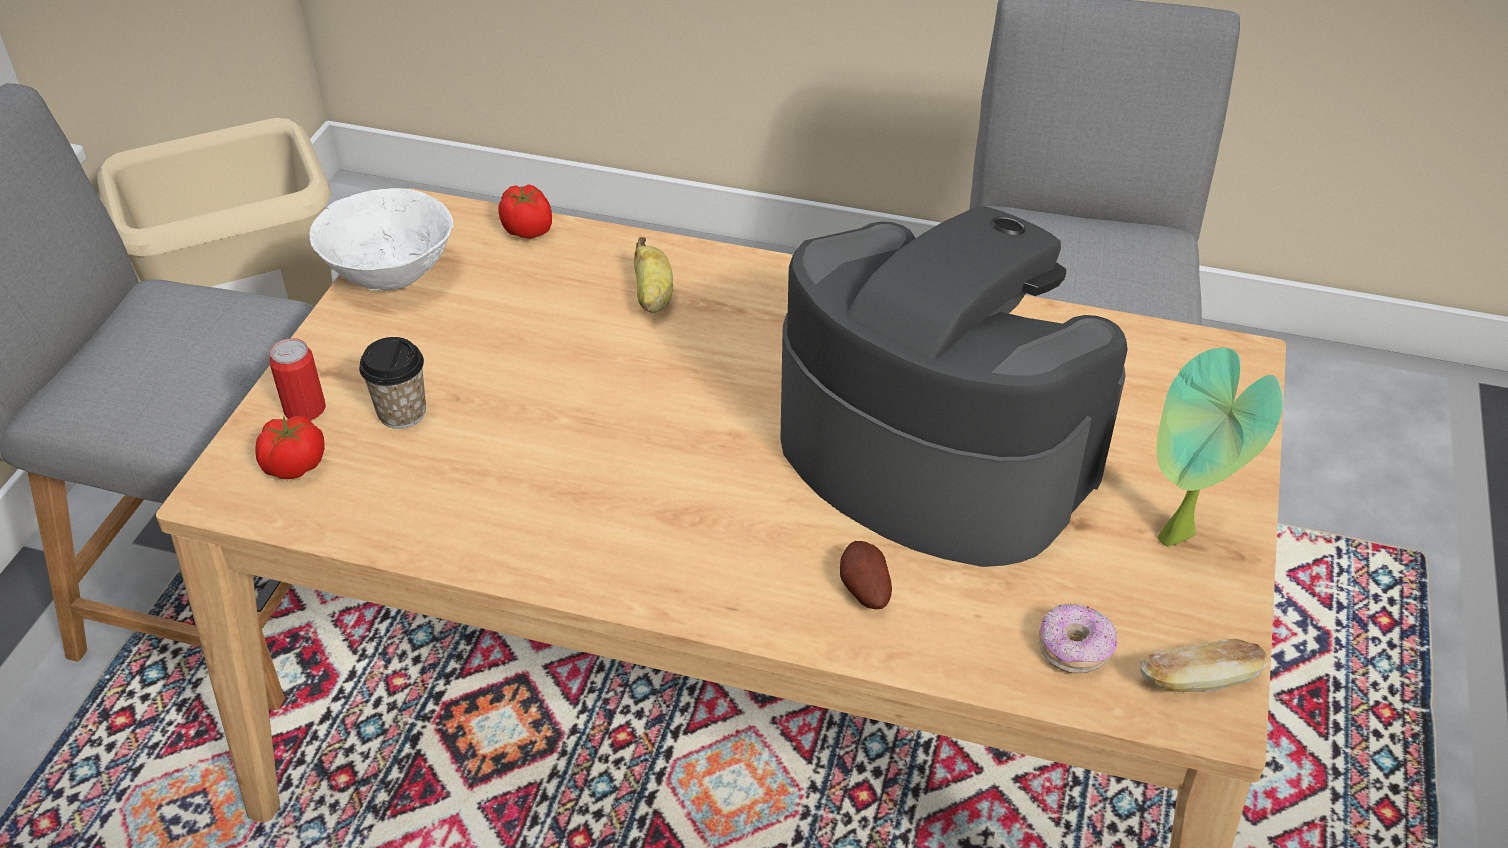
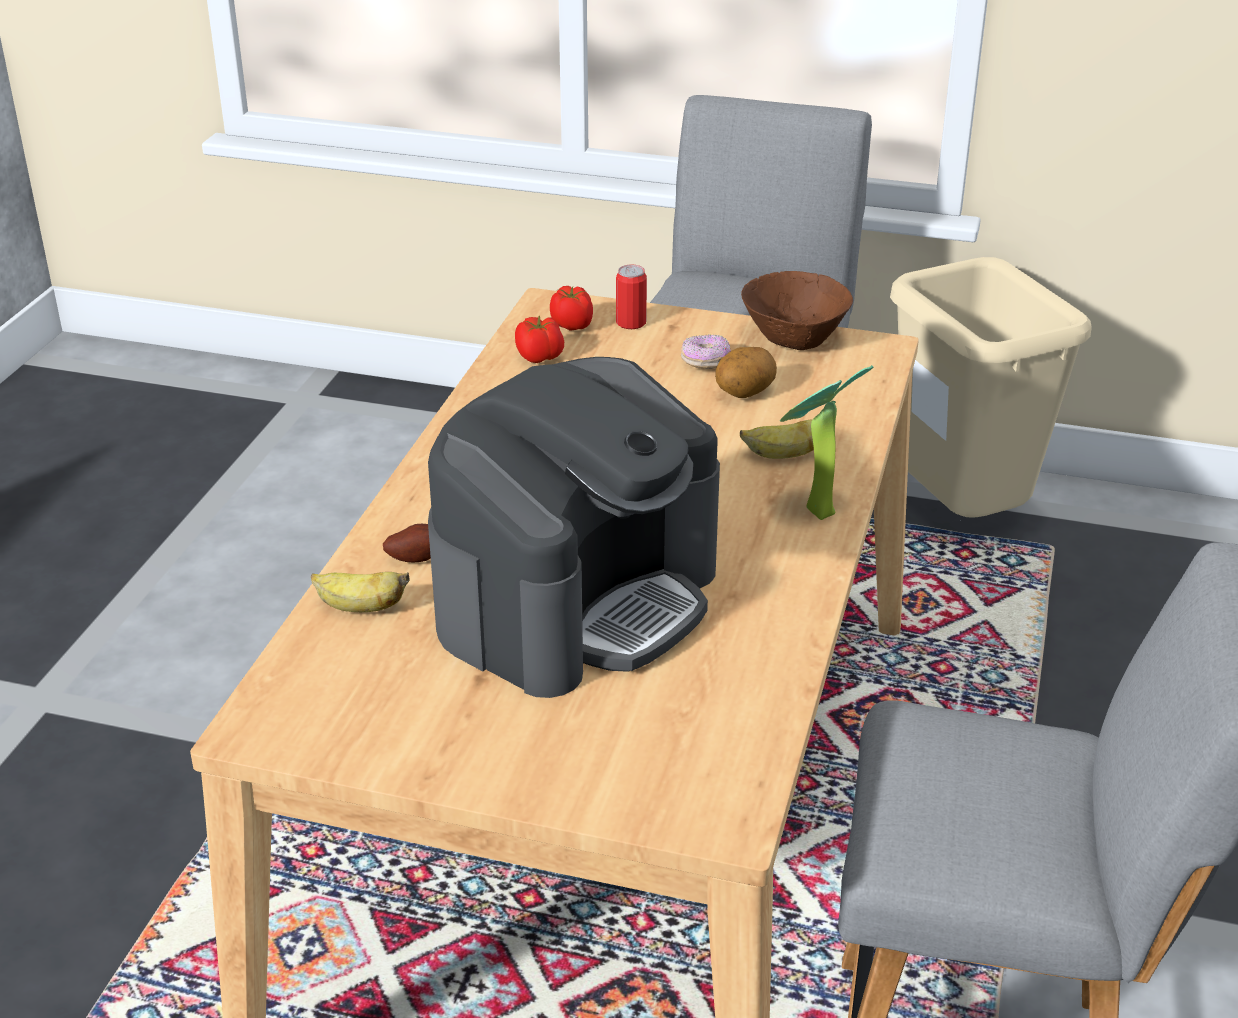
camera: 90 degrees right, 10 degrees down
white bowl [309,188,453,290] -> brown bowl [741,271,853,350]
cup [359,337,426,429] -> none
tomato [498,184,552,239] -> tomato moved to [515,315,564,363]
donut [1039,603,1118,673] -> donut moved to [681,335,731,369]
bread [1140,639,1268,692] -> none
potted plant [1157,348,1283,547] -> potted plant moved to [780,365,874,520]
none -> banana [311,572,410,612]
none -> potato [715,347,777,398]

